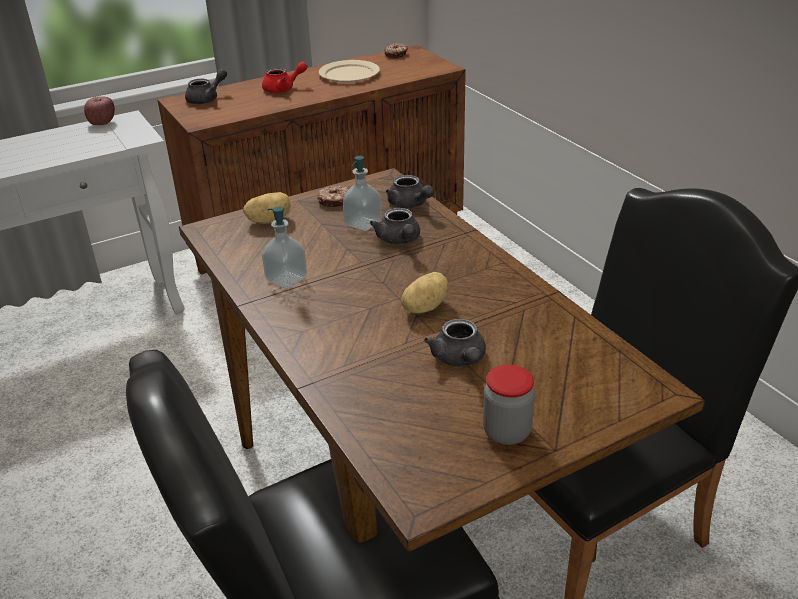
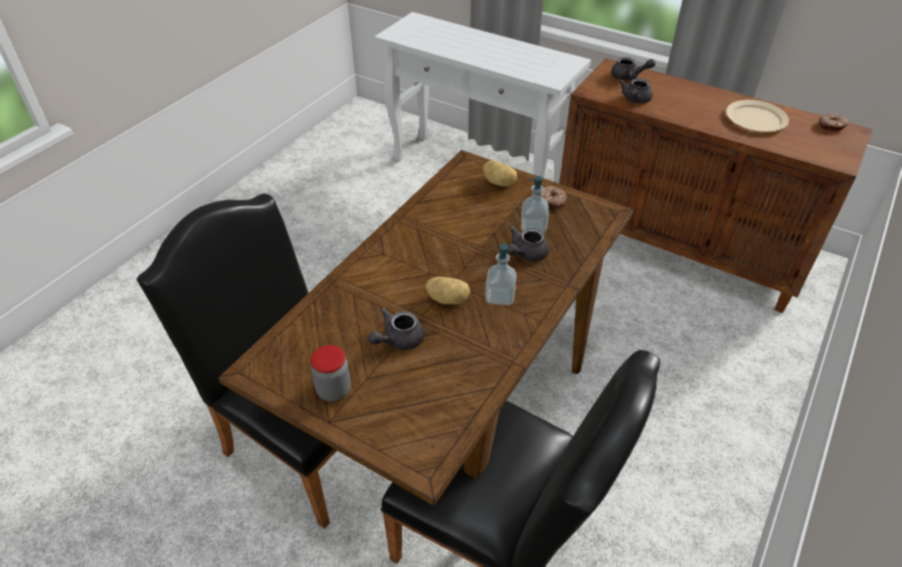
camera: 60 degrees right, 10 degrees up
apple [84,96,115,125] -> none
red teapot [262,61,308,93] -> none
soap dispenser [262,207,307,289] -> soap dispenser moved to [485,242,517,305]
grey teapot [386,175,434,208] -> grey teapot moved to [619,78,653,103]

